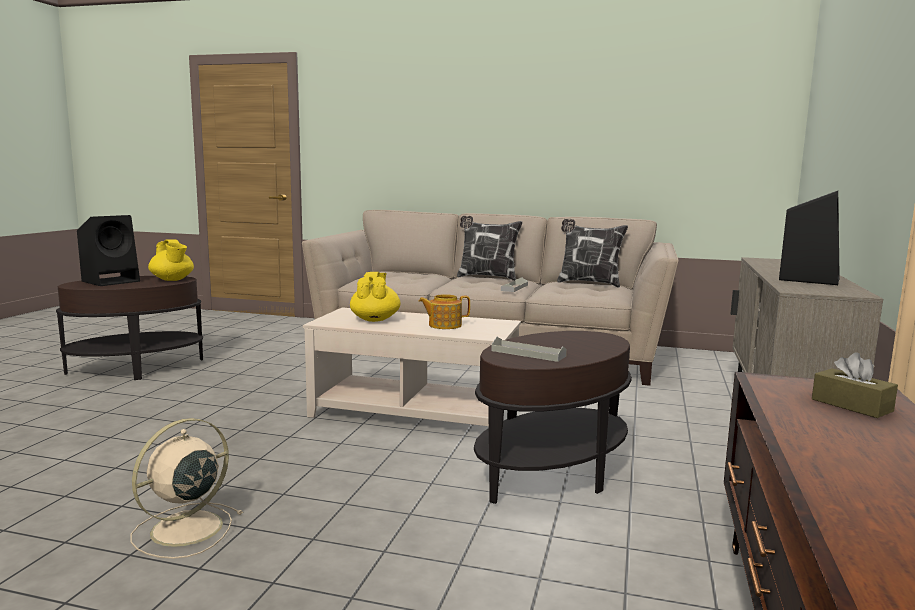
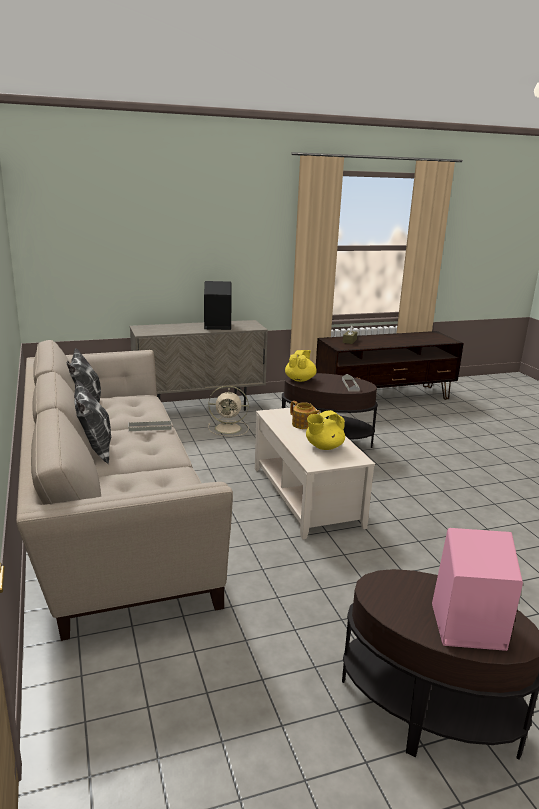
camera: 125 degrees left, 10 degrees up
black speaker [77,215,140,286] -> pink speaker [432,528,523,651]
beige fan [131,418,243,559] -> beige fan moved to [208,386,249,436]
yellow teapot [148,239,194,281] -> yellow teapot moved to [285,350,317,382]

